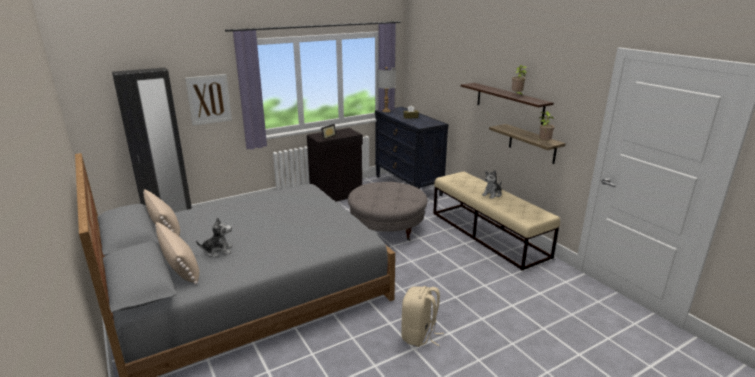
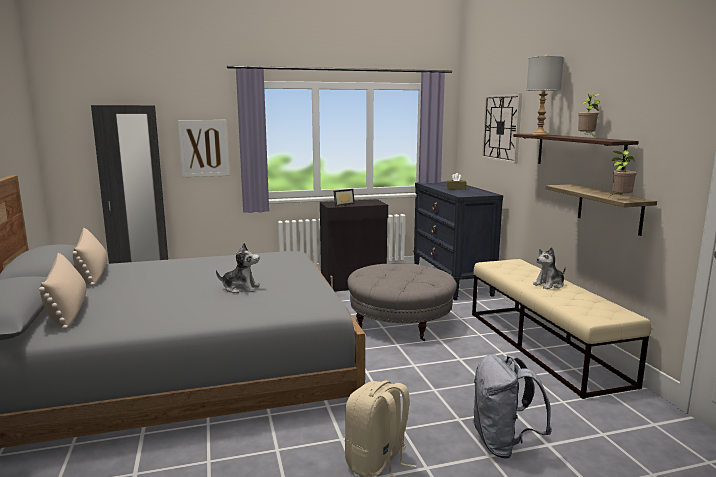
camera: 15 degrees right, 10 degrees down
plush toy [196,217,232,257] -> plush toy moved to [216,243,260,293]
grey table lamp [377,67,396,112] -> grey table lamp moved to [527,55,564,135]
none -> grey backpack [473,354,552,459]
none -> wall clock [481,93,522,164]

